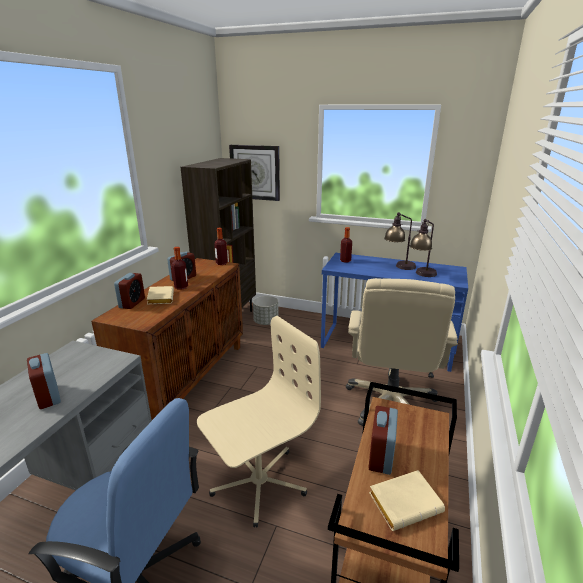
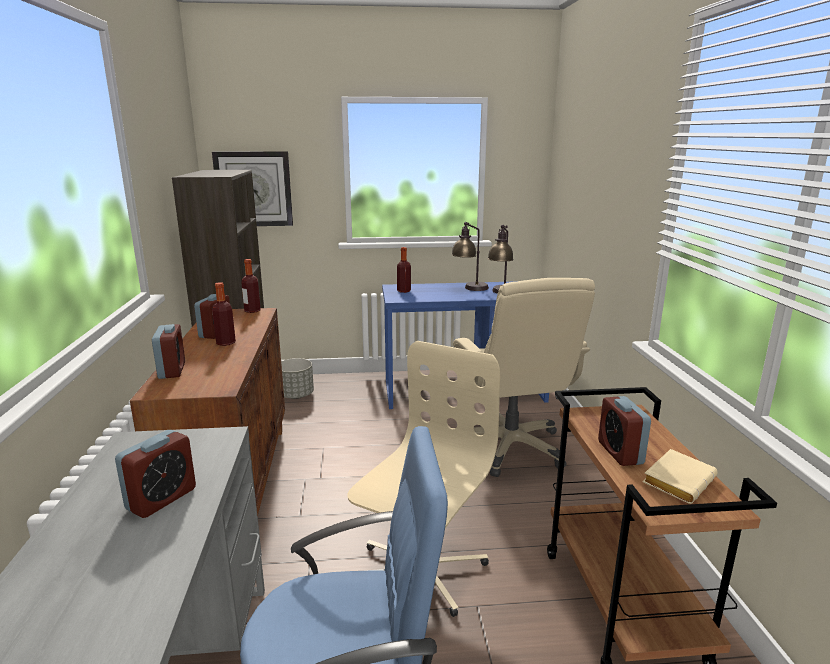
camera: 25 degrees left, 5 degrees down
alarm clock [27,353,61,409] -> alarm clock turned 90 degrees counterclockwise [115,430,196,518]
beige book [147,286,174,304] -> none

